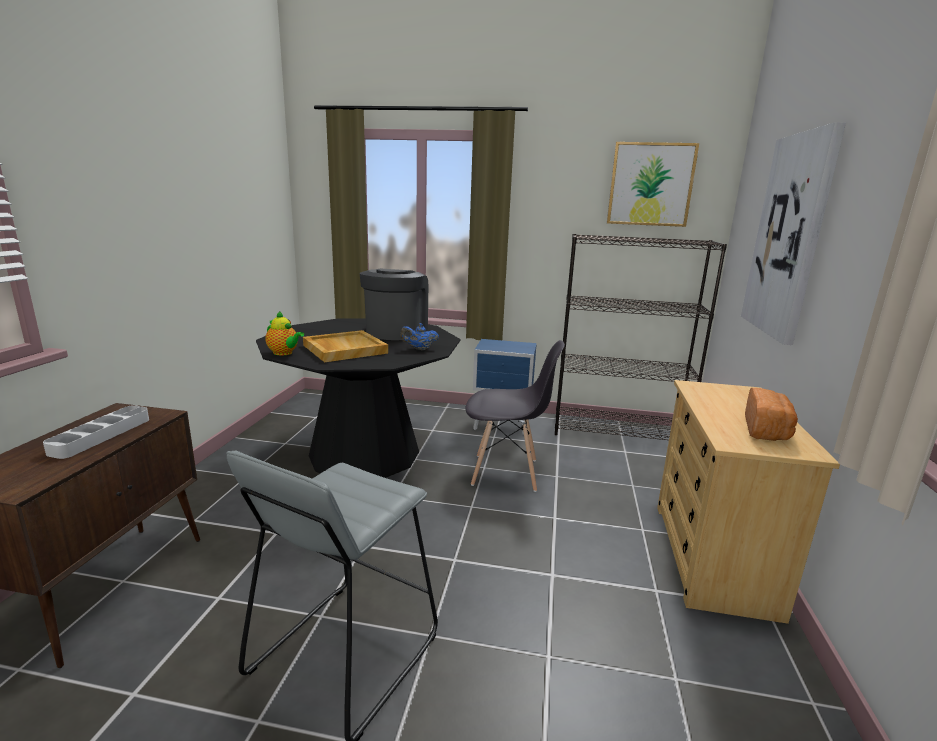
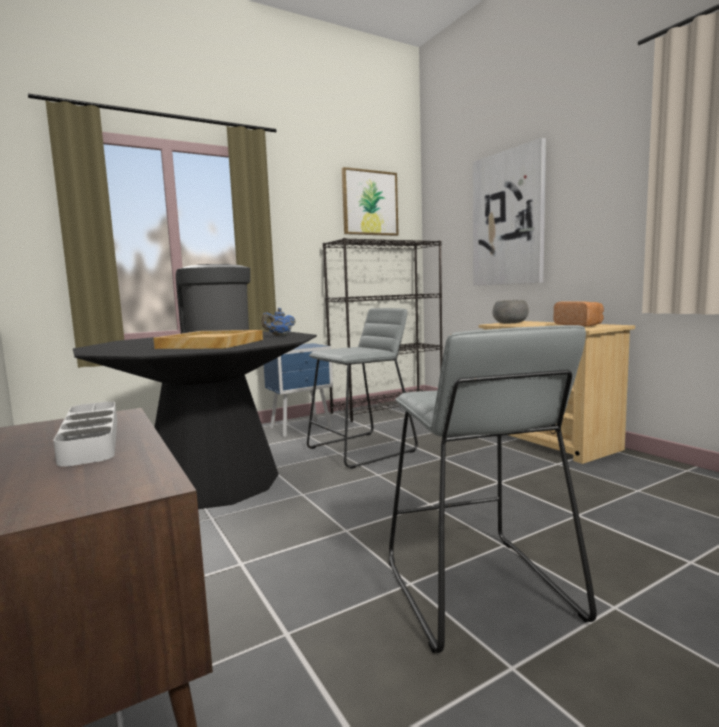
camera: 40 degrees left, 10 degrees down
teapot [265,311,304,355] -> none
grey chair [465,340,565,492] -> grey stool [307,308,418,469]
none -> grey bowl [492,300,529,324]

